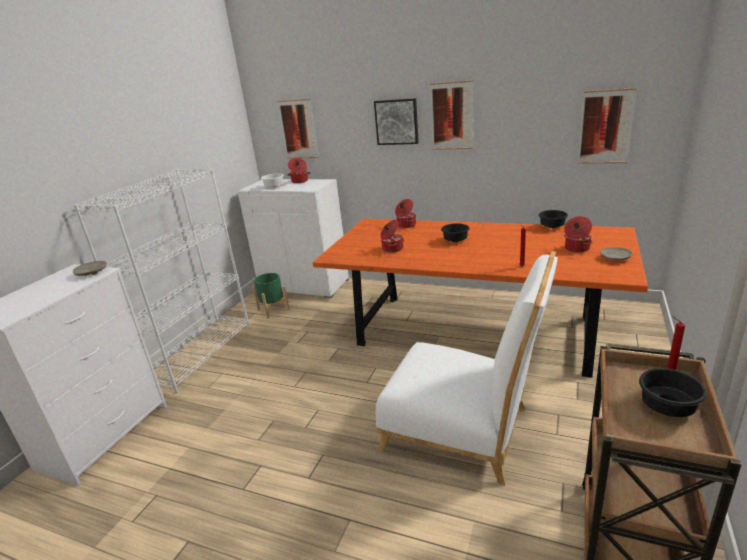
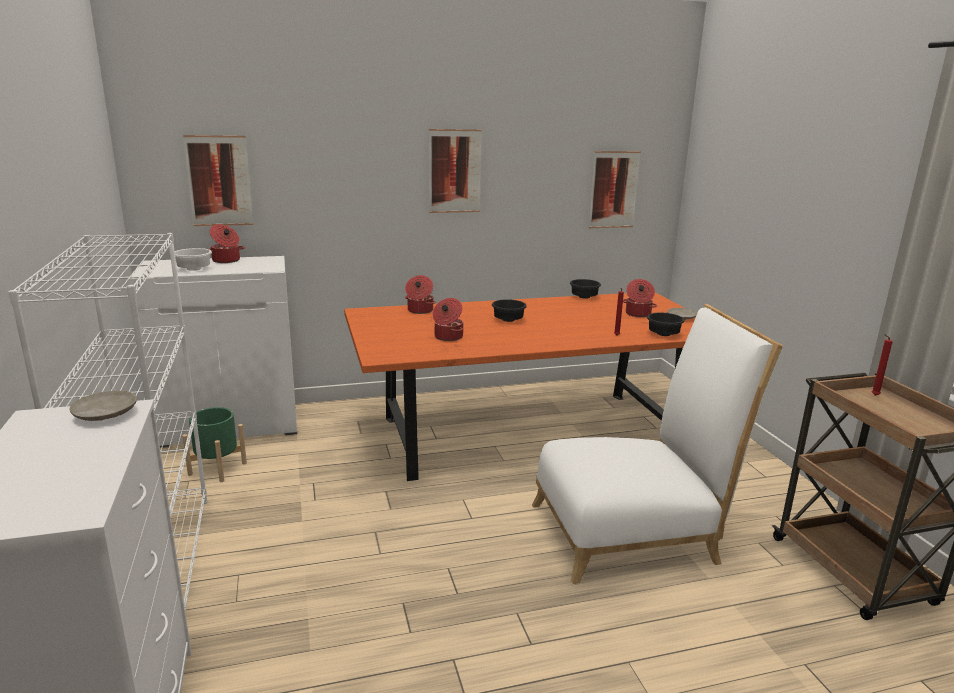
camera: 40 degrees left, 5 degrees down
picture [374,98,419,145] -> none
black bowl [639,368,707,417] -> black bowl moved to [647,312,685,336]

